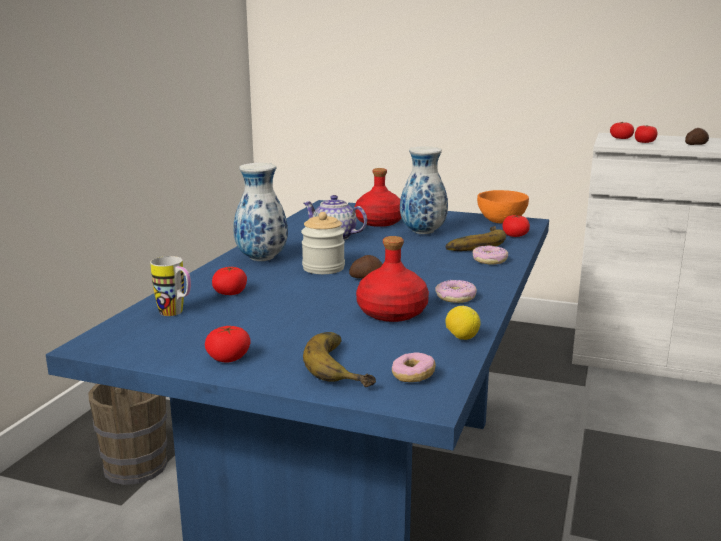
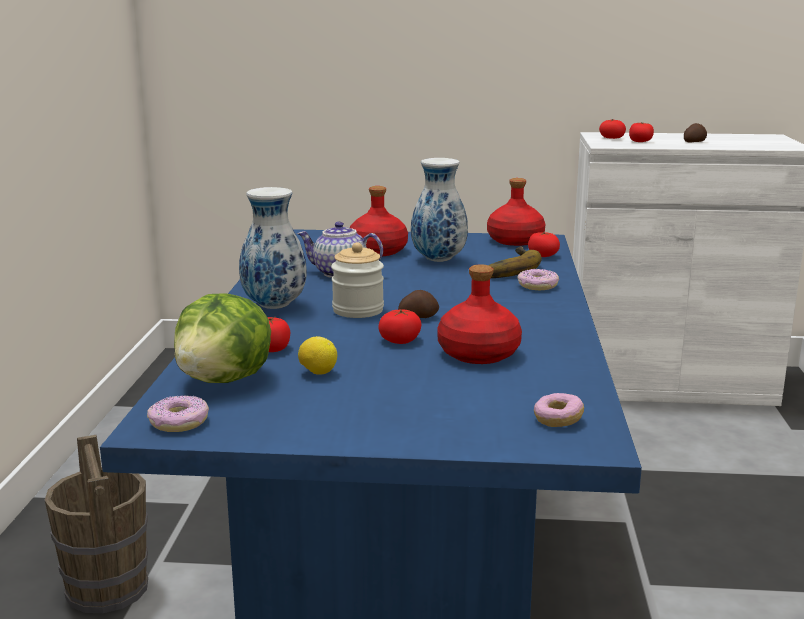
camera: 15 degrees left, 0 degrees up
mug [150,256,191,316] -> lettuce [174,293,271,383]
tomato [205,326,251,363] -> tomato moved to [379,310,422,344]
banana [303,332,376,387] -> none
donut [435,280,477,303] -> donut moved to [147,395,209,432]
lemon [445,306,480,340] -> lemon moved to [298,336,337,375]
orange bowl [477,190,529,223] -> red bottle [487,178,546,246]

